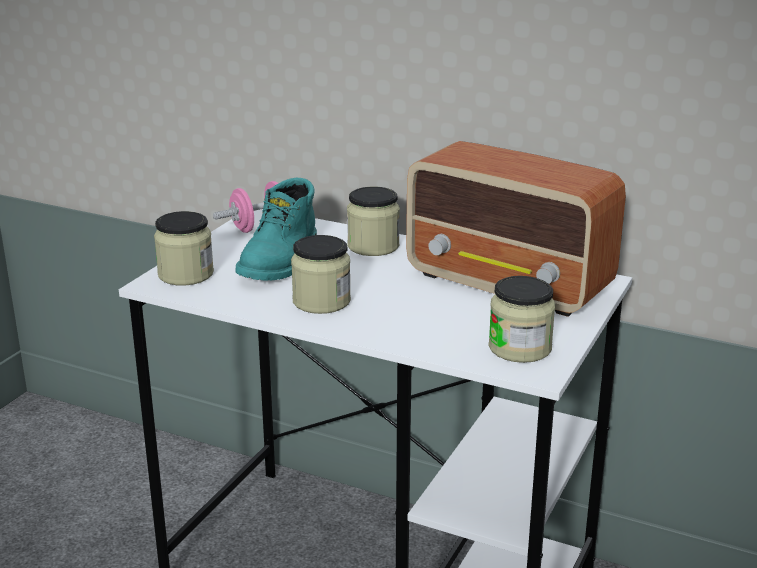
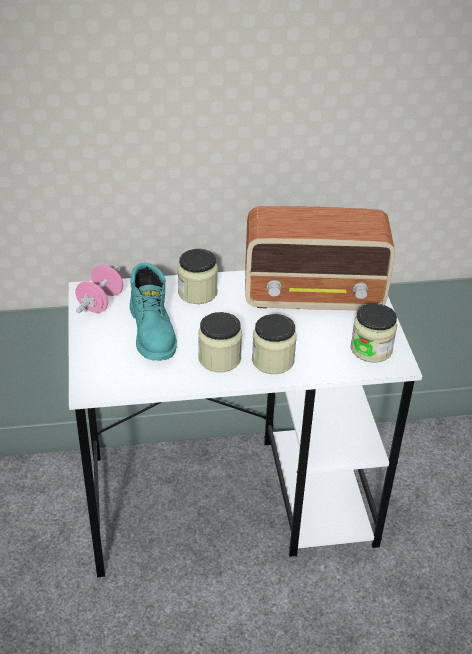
camera: 35 degrees left, 15 degrees up
jar [154,211,214,285] -> jar moved to [252,314,297,374]

